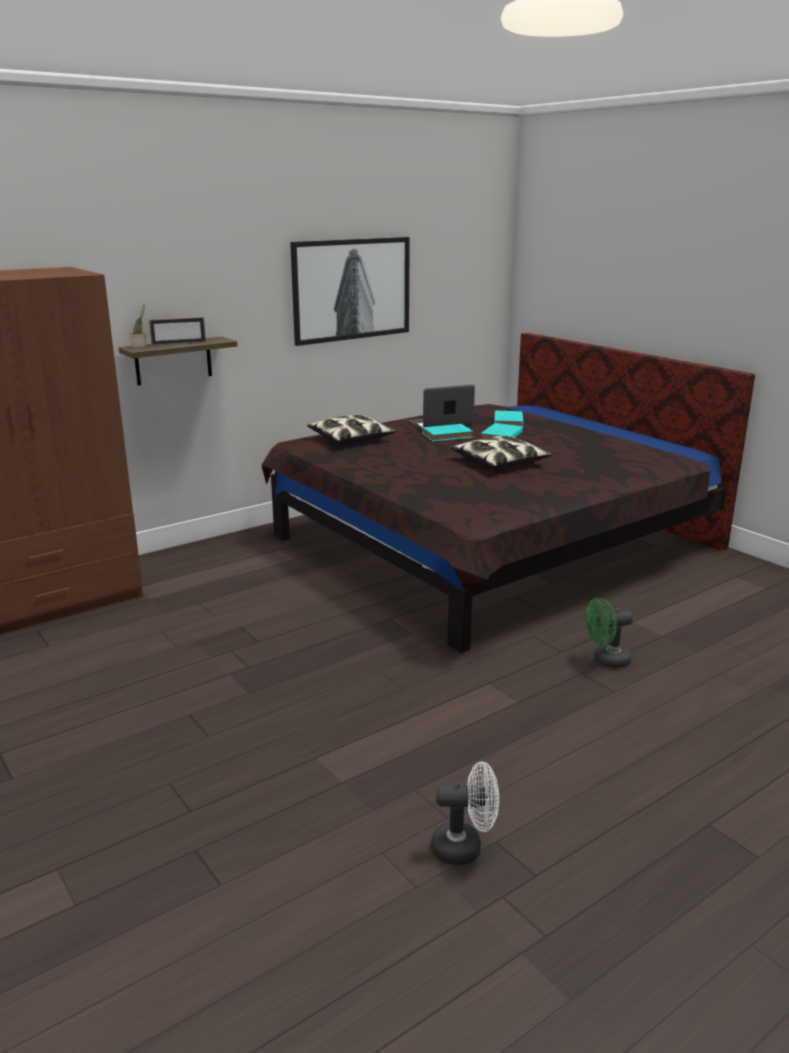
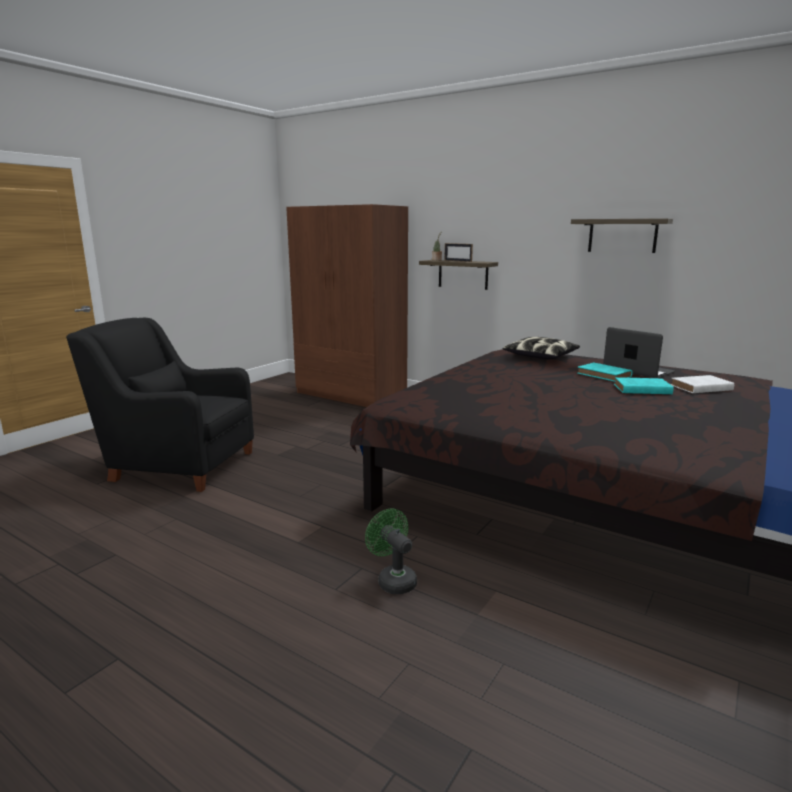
camera: 70 degrees right, 5 degrees down
picture [290,237,410,346] -> shelf [571,218,673,253]
white fan [431,762,499,865] -> none
pillow [451,436,552,468] -> none
turquoise book [494,411,524,427] -> white book [670,375,734,393]
none -> black armchair [66,318,254,492]

